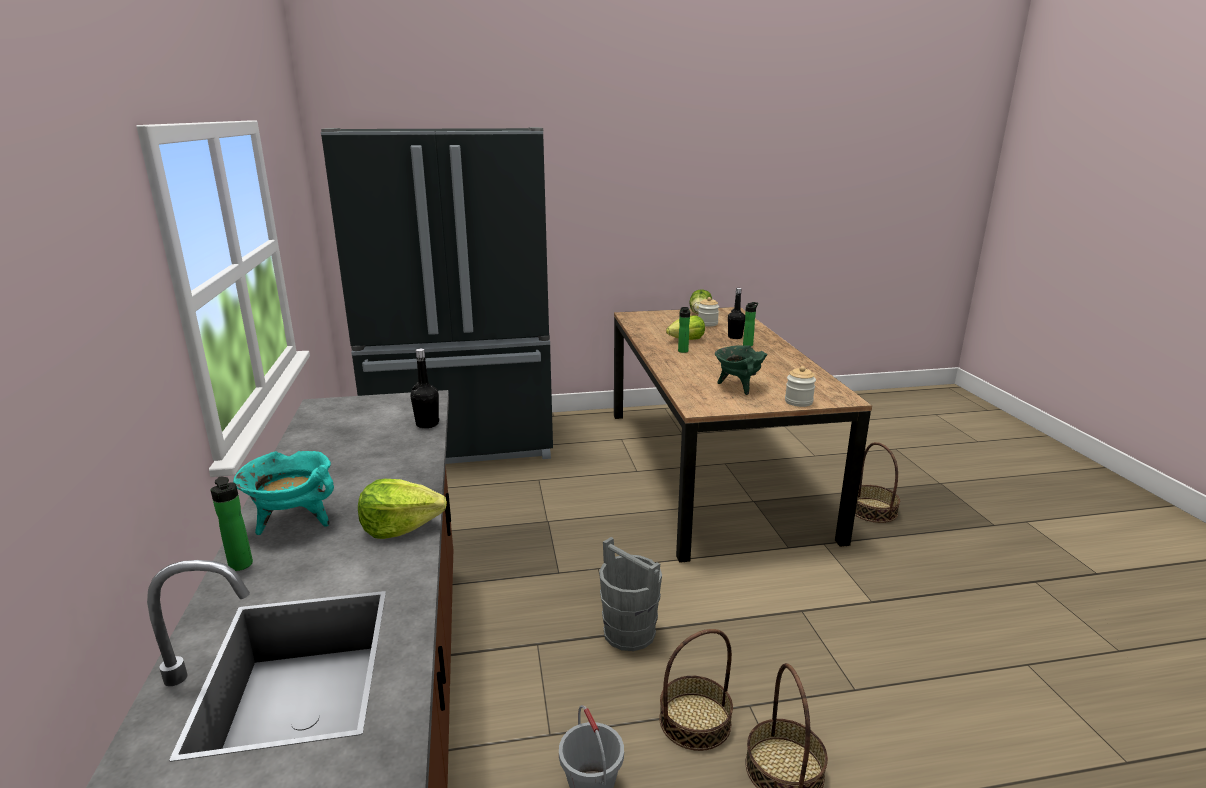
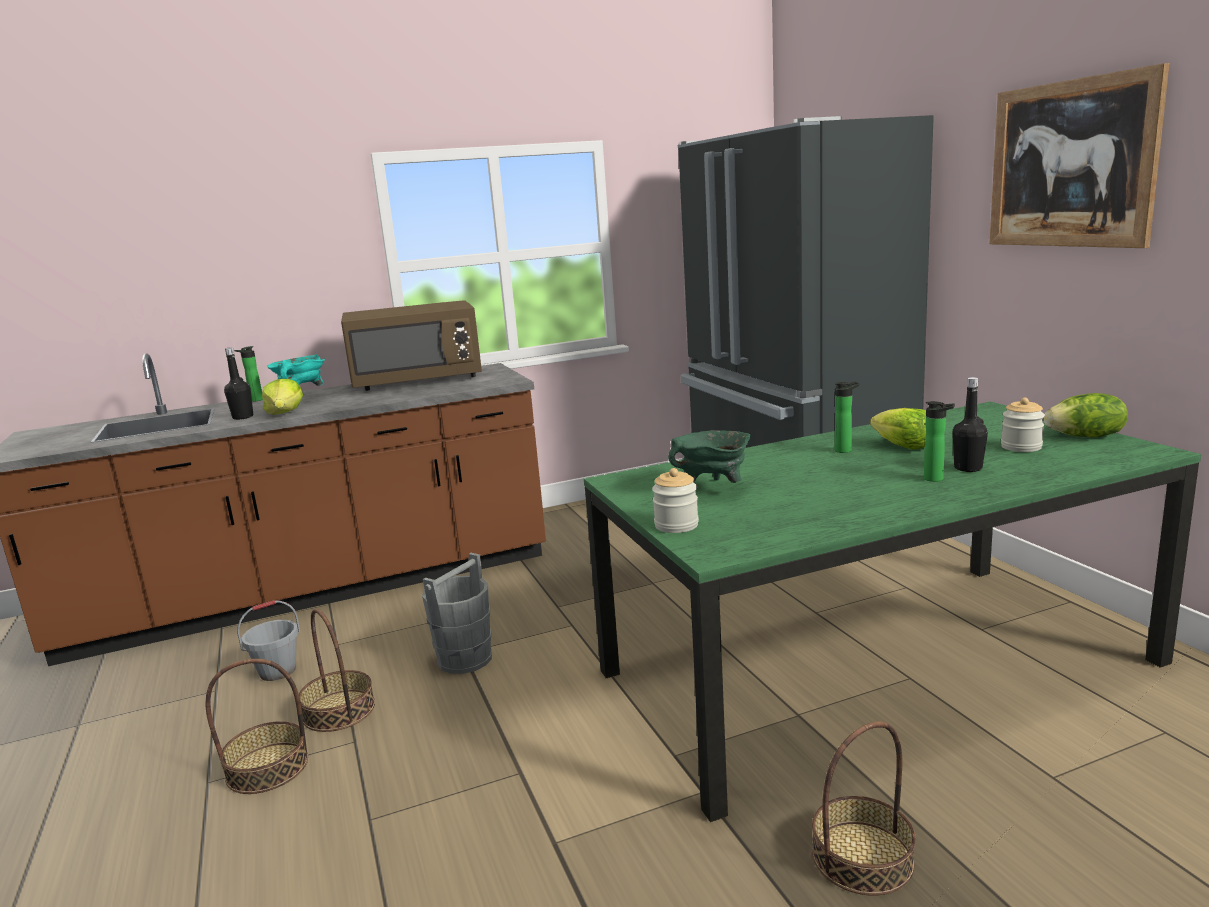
camera: 80 degrees right, 5 degrees down
black bottle [410,349,439,428] -> black bottle moved to [224,347,253,420]
brown dining table [614,307,872,563] -> green dining table [584,402,1201,822]
none -> brown microwave [341,300,482,391]
none -> picture [990,63,1169,248]

